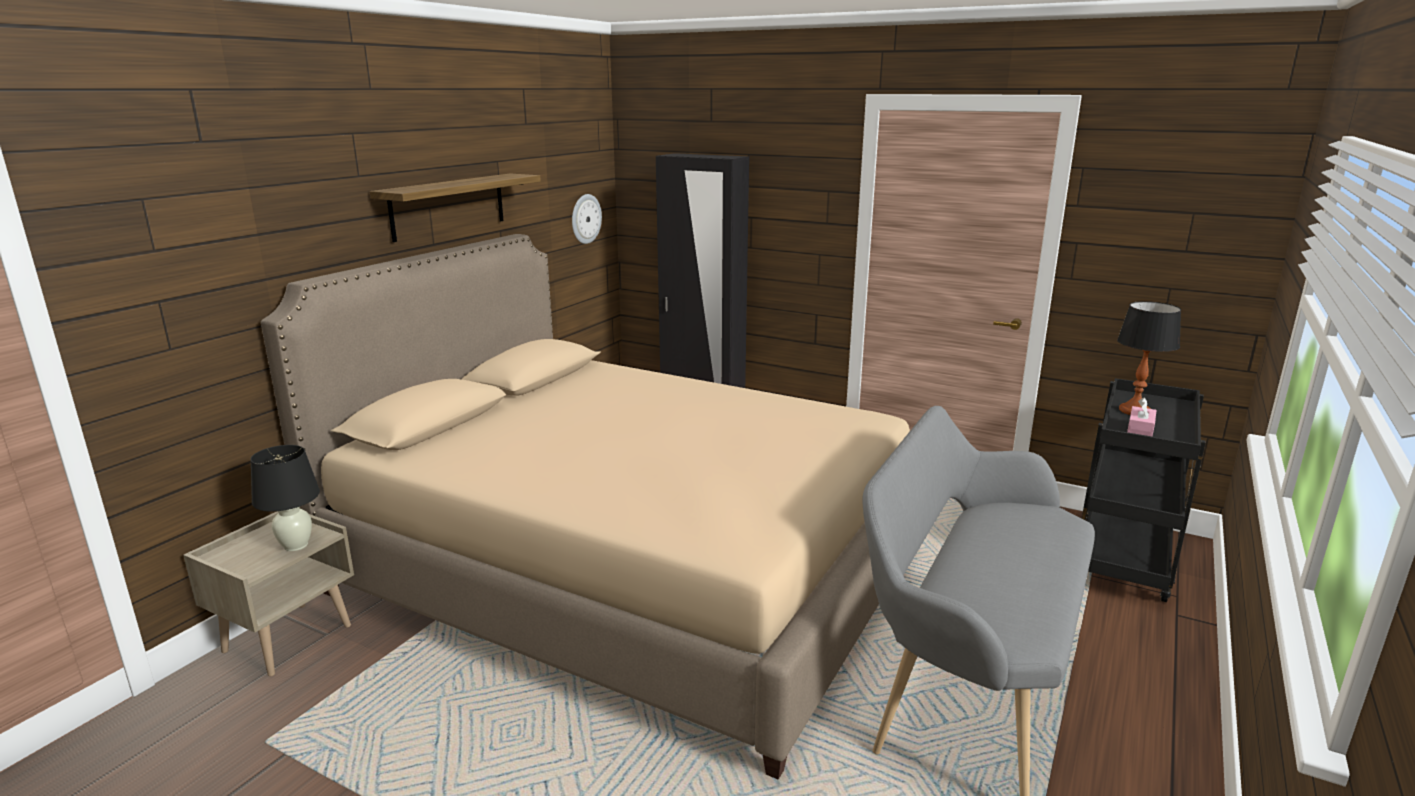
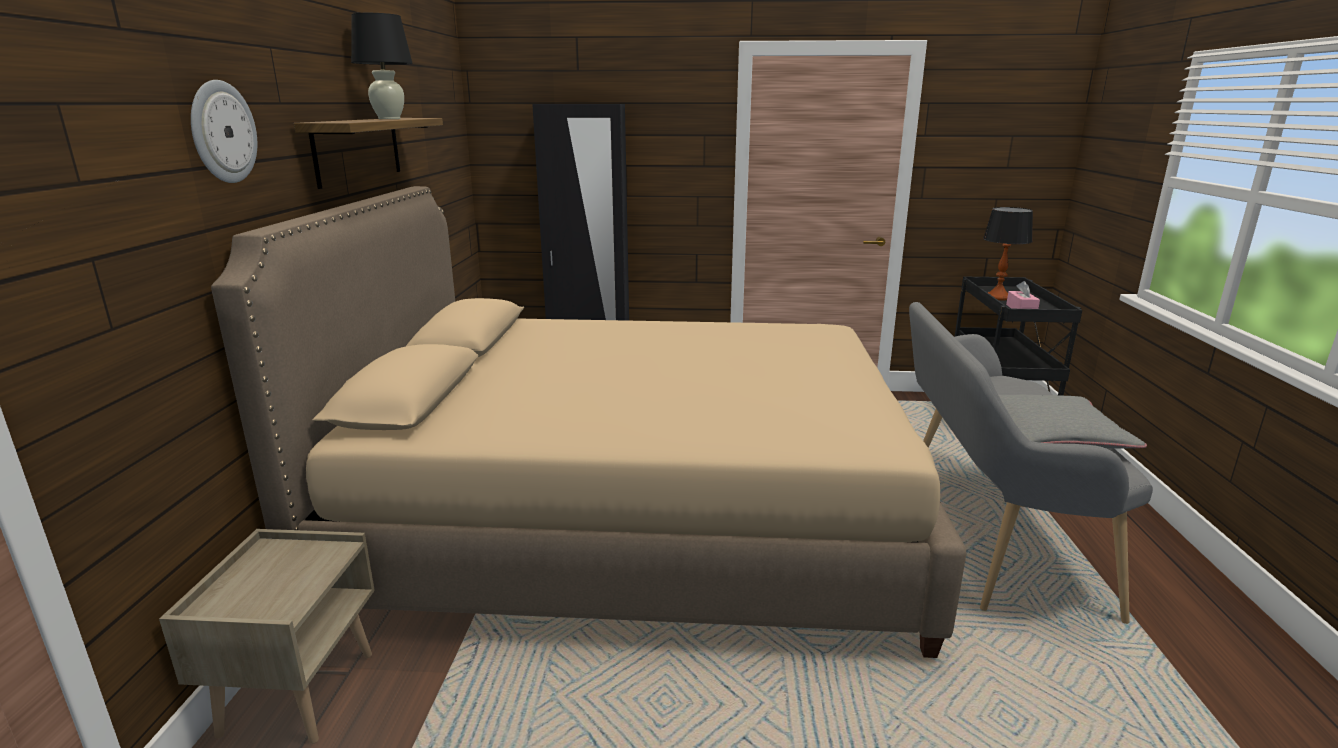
camera: 25 degrees left, 0 degrees up
black table lamp [250,445,320,551] -> black table lamp moved to [351,13,413,119]
wall clock [572,194,602,244] -> wall clock moved to [191,80,257,183]
none -> grey pillow [999,395,1147,448]

